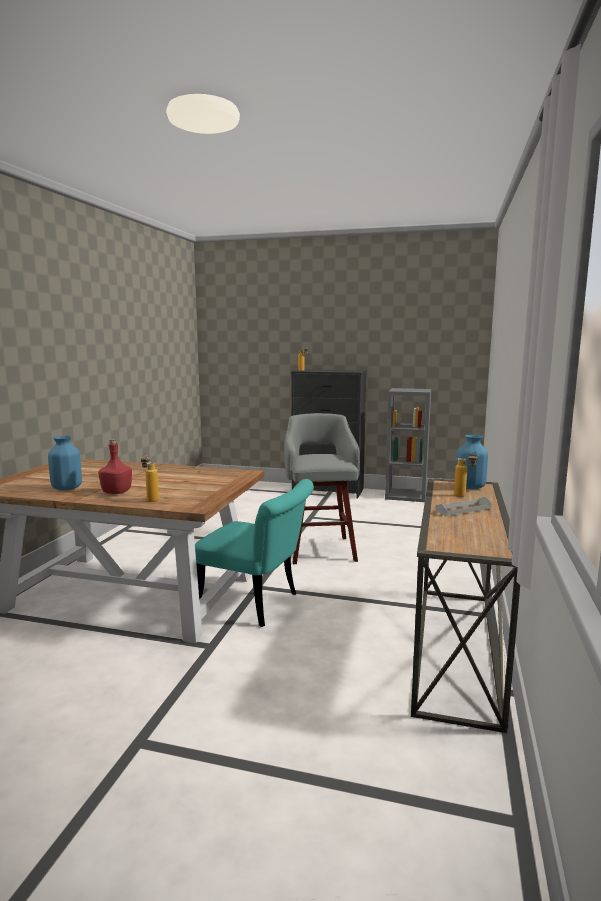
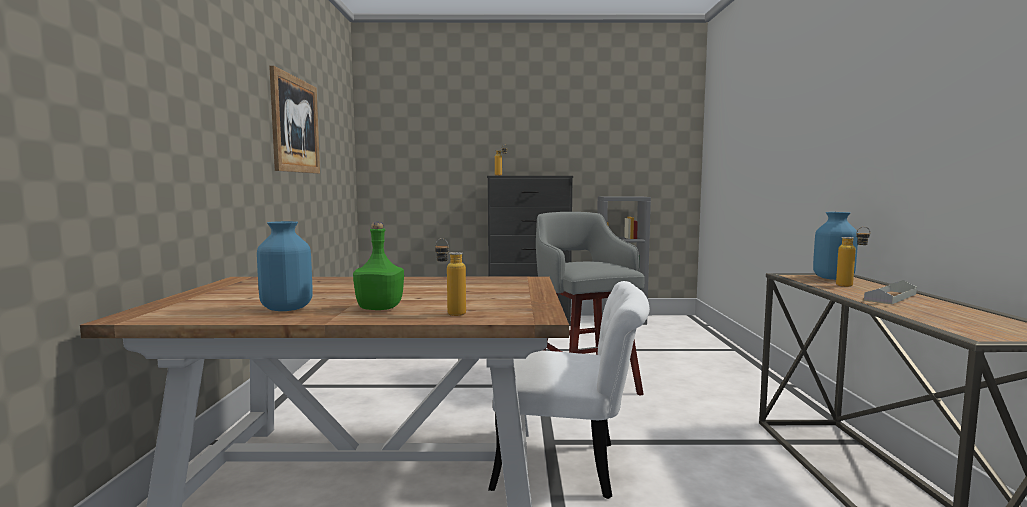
camera: 15 degrees left, 5 degrees down
red bottle [98,439,132,494] -> green bottle [353,222,404,310]
turquoise chair [195,479,314,627] -> white chair [488,281,650,499]
none -> picture [269,66,320,174]

